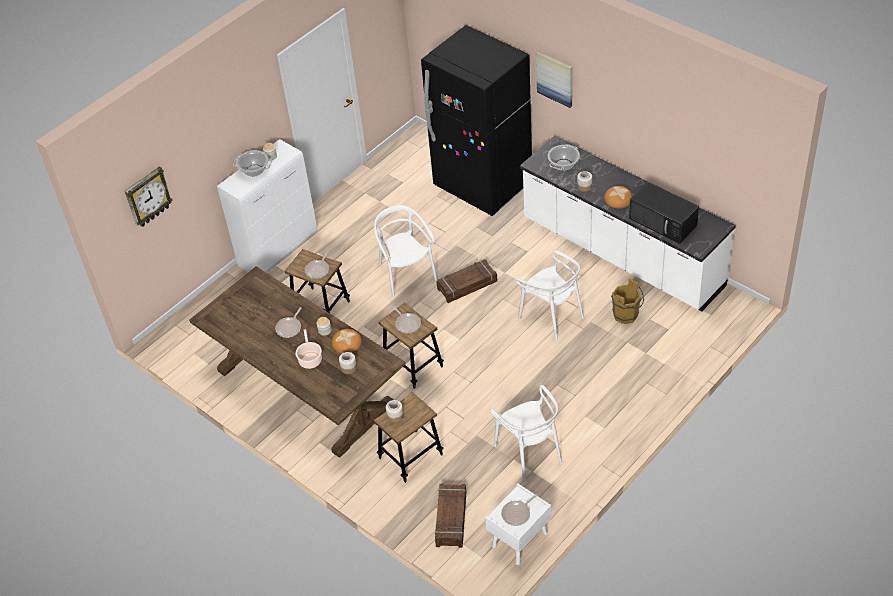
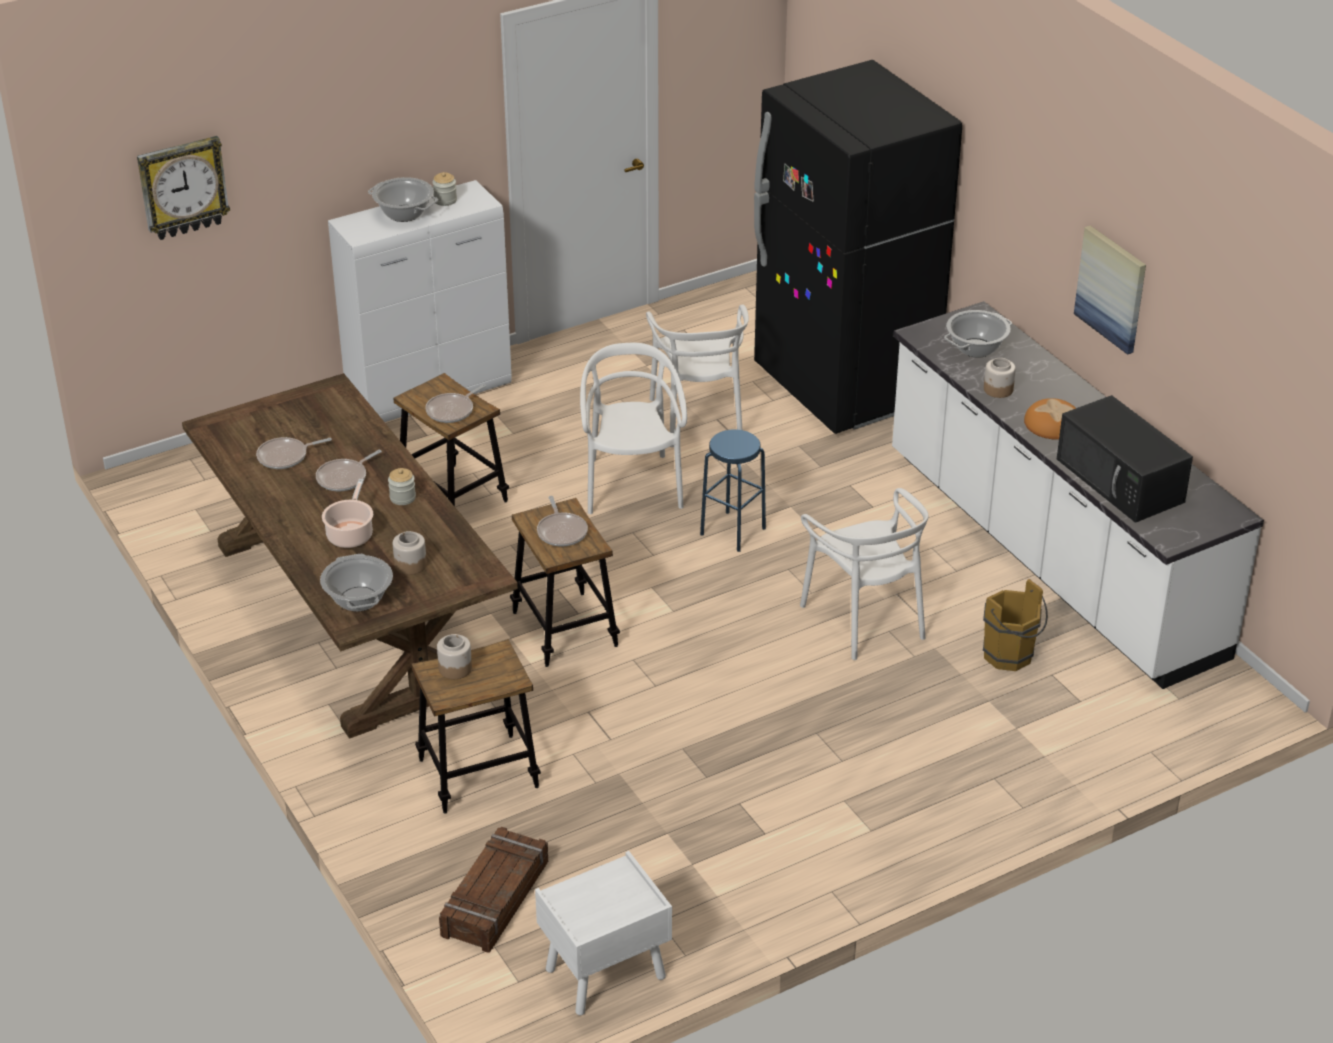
camera: 15 degrees right, 10 degrees down
bread [332,329,362,354] -> none
crate [436,259,497,303] -> blue stool [700,429,766,552]
white chair [490,385,562,481] -> white chair moved to [646,305,749,448]
frying pan [501,494,538,526] -> frying pan moved to [256,437,332,469]
picture [536,51,572,108] -> picture moved to [1074,226,1146,355]
none -> cooking pot [320,554,393,612]

